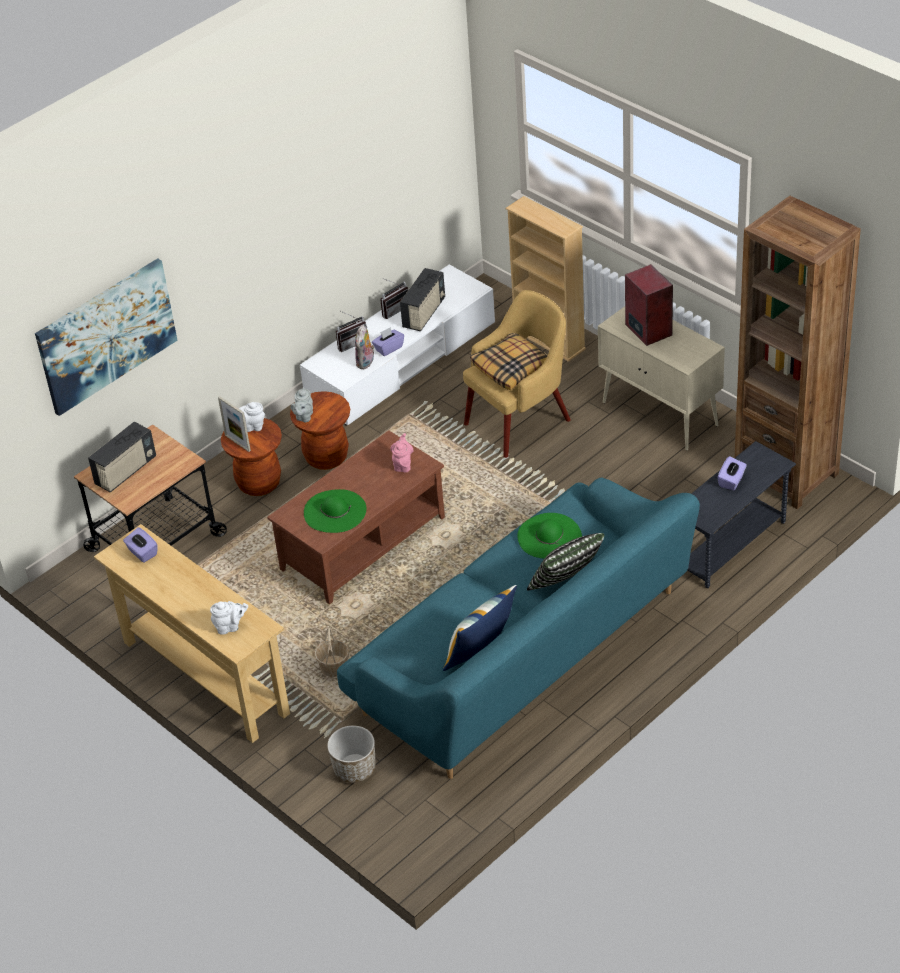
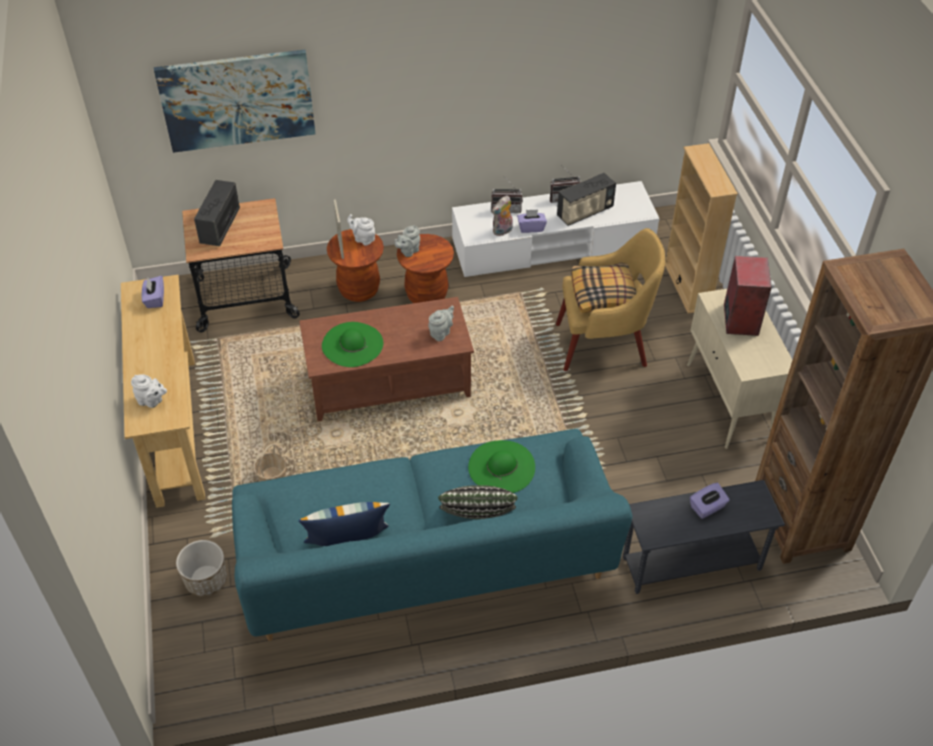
camera: 30 degrees right, 5 degrees up
radio [88,422,156,492] -> radio turned 120 degrees clockwise [194,180,240,246]
pink teapot [390,433,413,472] -> grey teapot [428,306,454,341]

